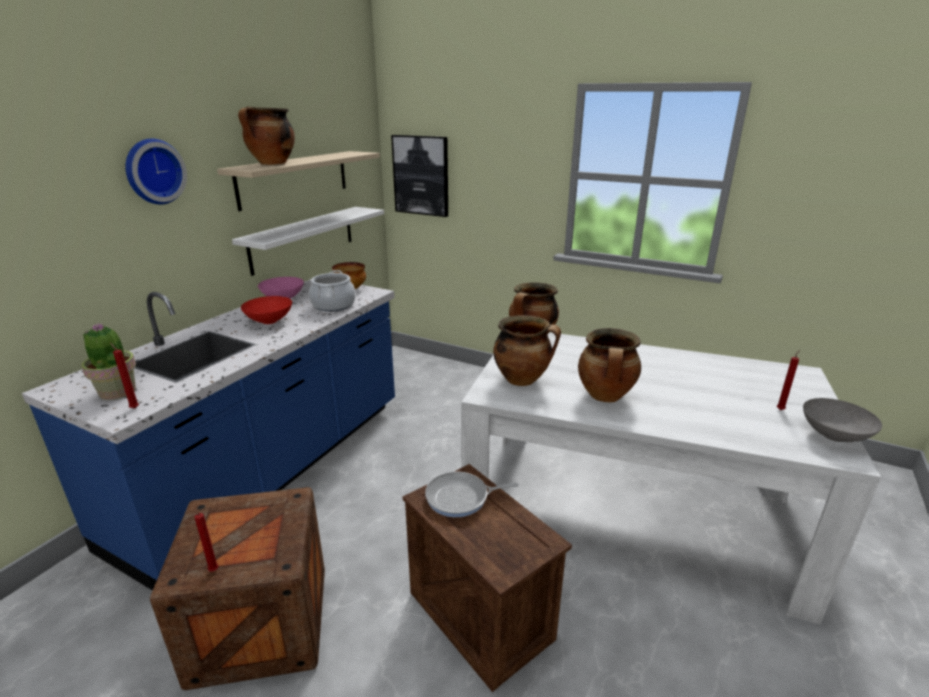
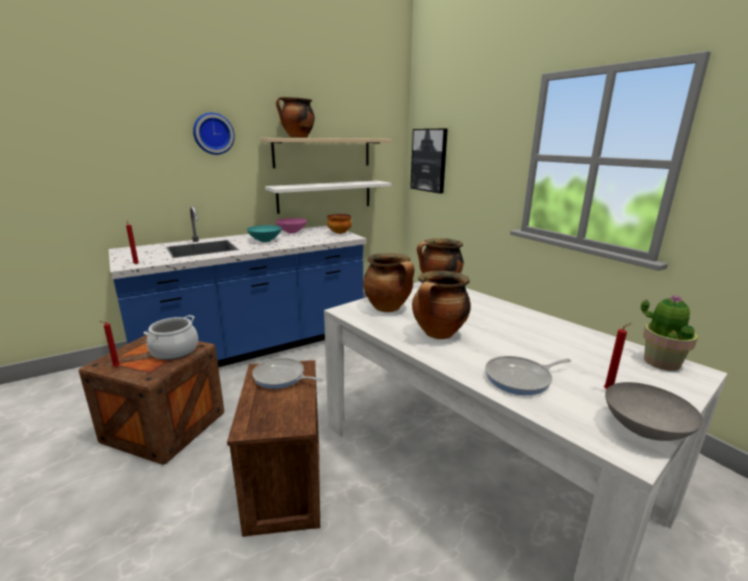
camera: 30 degrees right, 5 degrees down
potted plant [81,323,136,400] -> potted plant moved to [641,295,698,371]
red bowl [241,296,292,324] -> turquoise bowl [247,225,282,242]
cooking pot [309,270,356,312] -> cooking pot moved to [144,315,198,360]
none -> frying pan [485,356,571,395]

